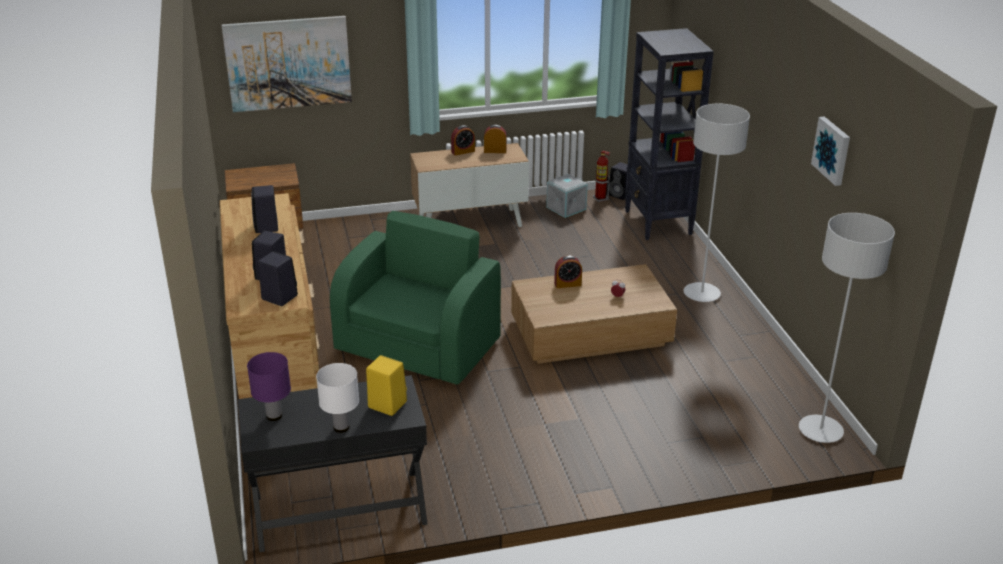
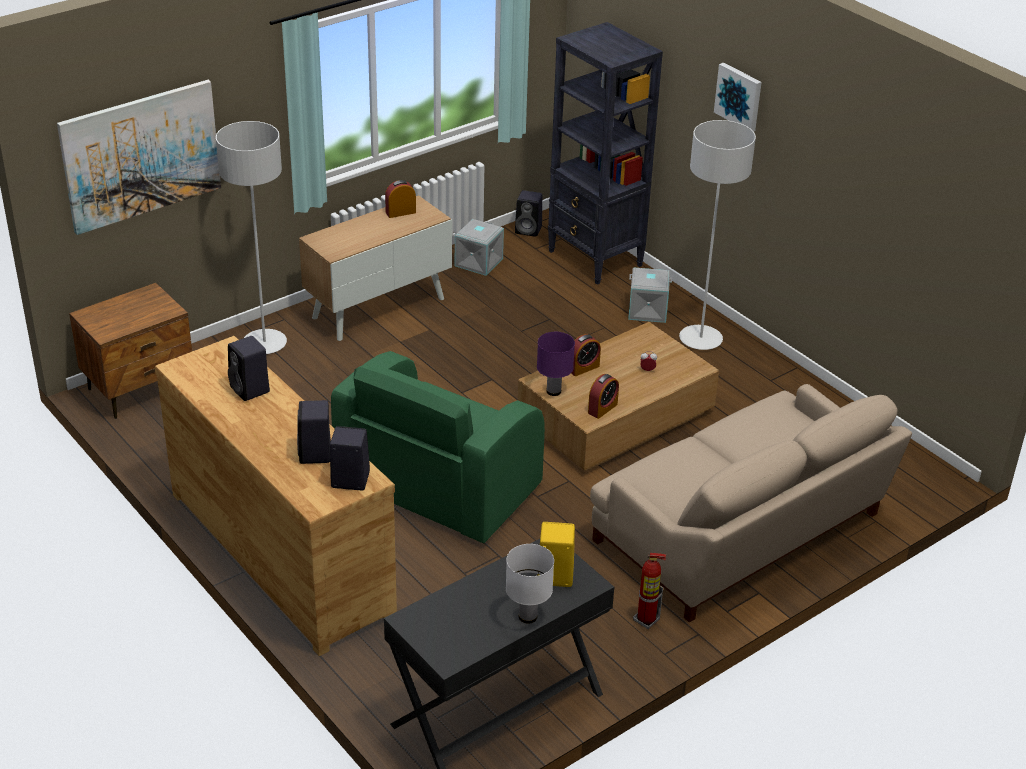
camera: 25 degrees left, 5 degrees up
purple table lamp [247,352,291,421] -> purple table lamp moved to [537,332,575,396]
green armchair [330,211,501,384] -> green armchair turned 150 degrees counterclockwise [331,351,545,543]
alarm clock [451,125,475,156] -> alarm clock moved to [588,374,619,419]
fire extinguisher [593,151,610,202] -> fire extinguisher moved to [633,553,666,629]
grey floor lamp [799,213,895,443] -> grey floor lamp moved to [216,121,287,354]
picture [811,116,850,186] -> picture moved to [714,63,762,131]
none -> beige sofa [590,384,912,623]
none -> grey storage box [628,268,672,323]

